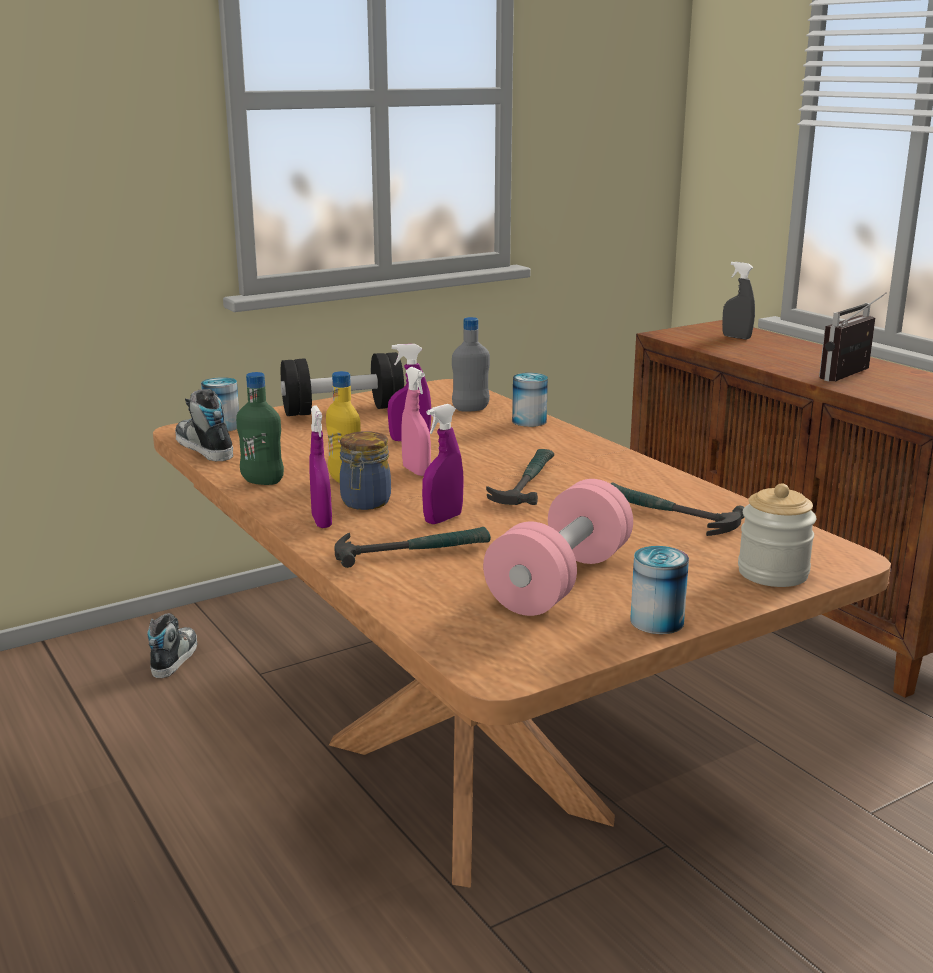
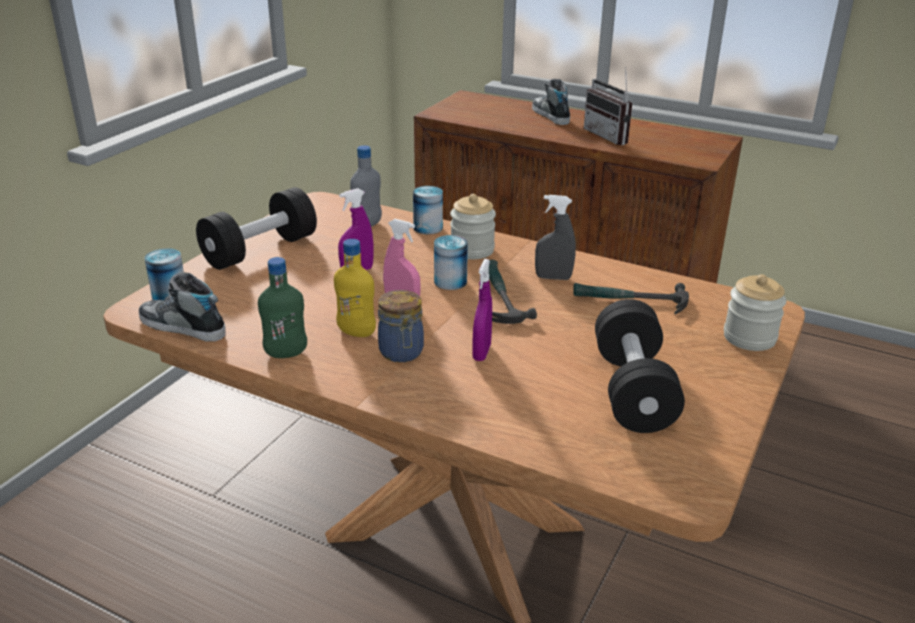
camera: 30 degrees left, 10 degrees up
shoe [147,613,197,678] -> shoe moved to [532,79,570,125]
purple spray bottle [309,405,332,528] -> none
hammer [334,527,491,568] -> none
pink dumbbell [483,479,633,616] -> black dumbbell [595,299,685,433]
can [630,546,689,634] -> can moved to [434,235,468,290]
grey spray bottle [722,262,755,339] -> grey spray bottle moved to [535,195,576,280]
radio [819,292,887,381] -> radio turned 45 degrees counterclockwise [584,67,632,145]
none -> jar [450,194,496,259]

